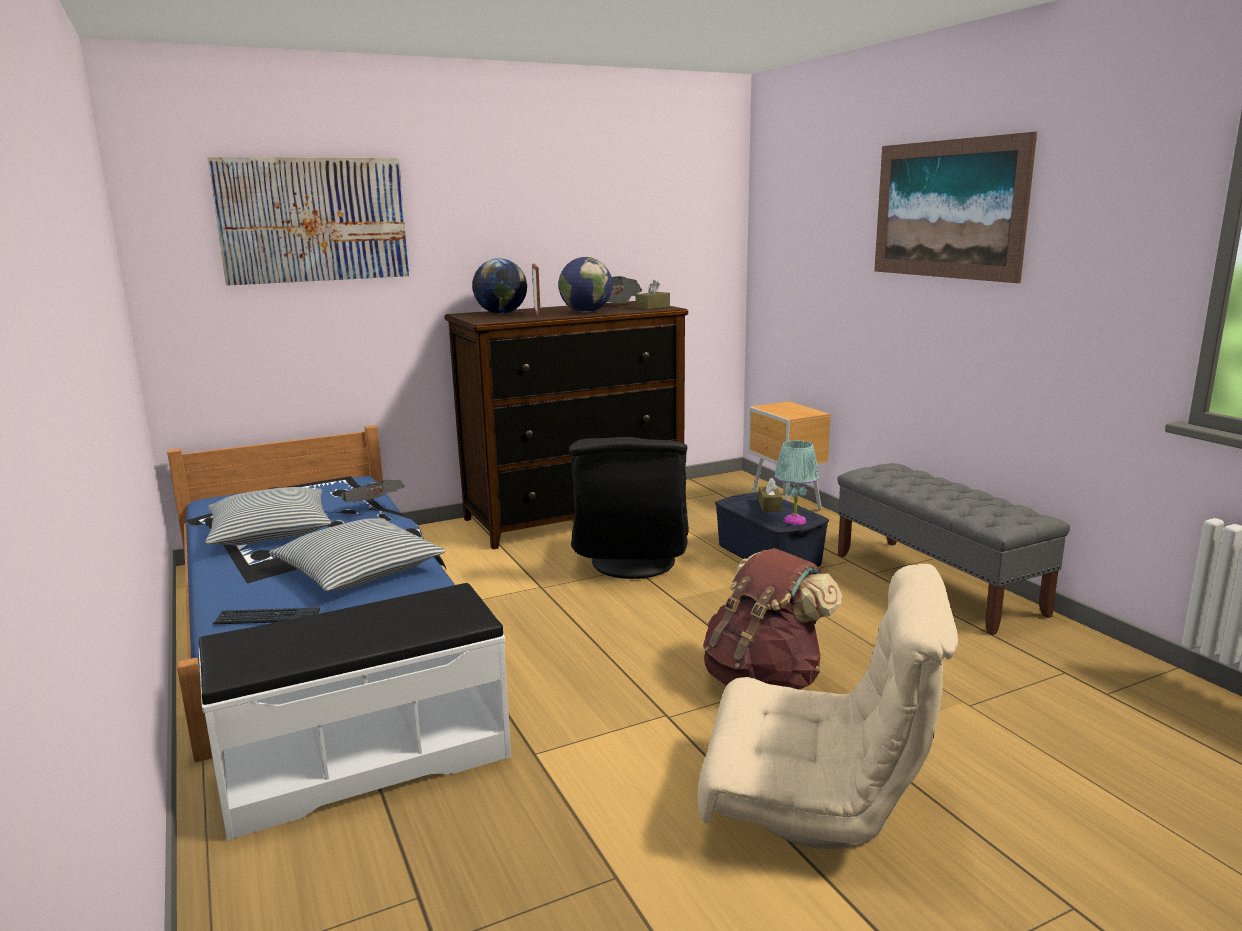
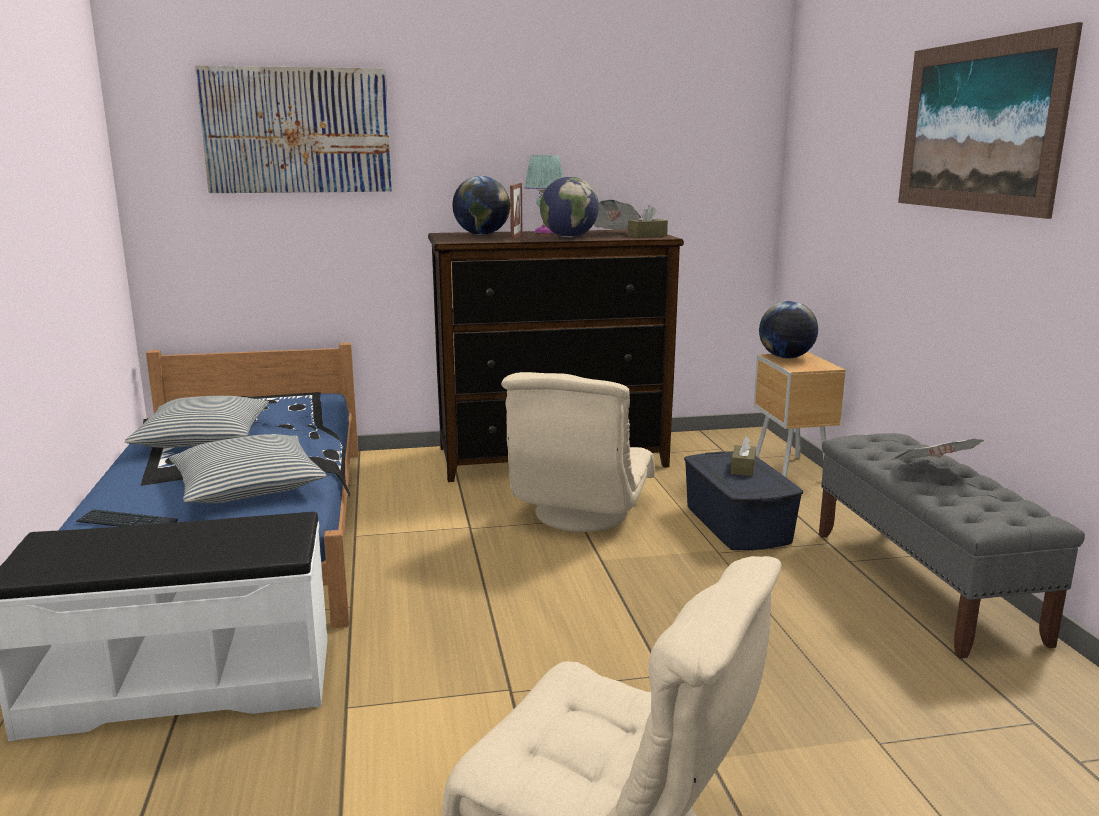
camera: 15 degrees right, 0 degrees up
newspaper [341,480,405,502] -> newspaper moved to [892,439,984,460]
black armchair [569,437,689,579] -> beige armchair [501,372,655,532]
brown backpack [703,548,842,690] -> none
turquoise table lamp [775,440,819,525] -> turquoise table lamp moved to [524,155,563,233]
none -> globe [759,301,818,359]

